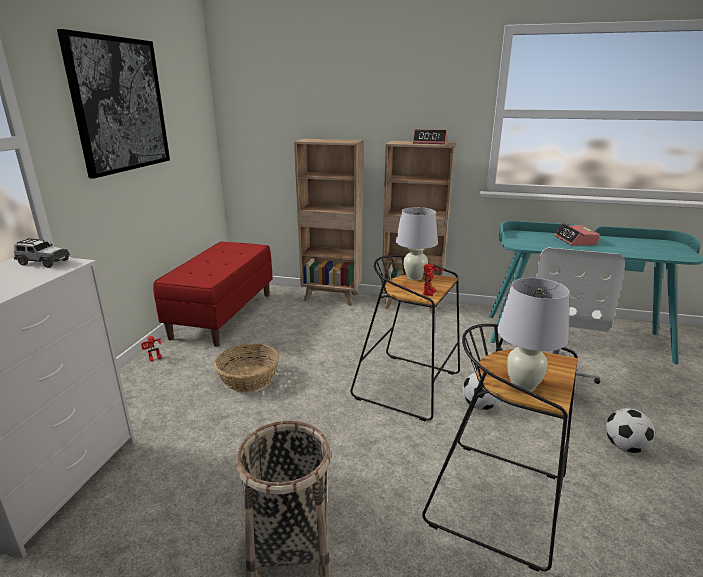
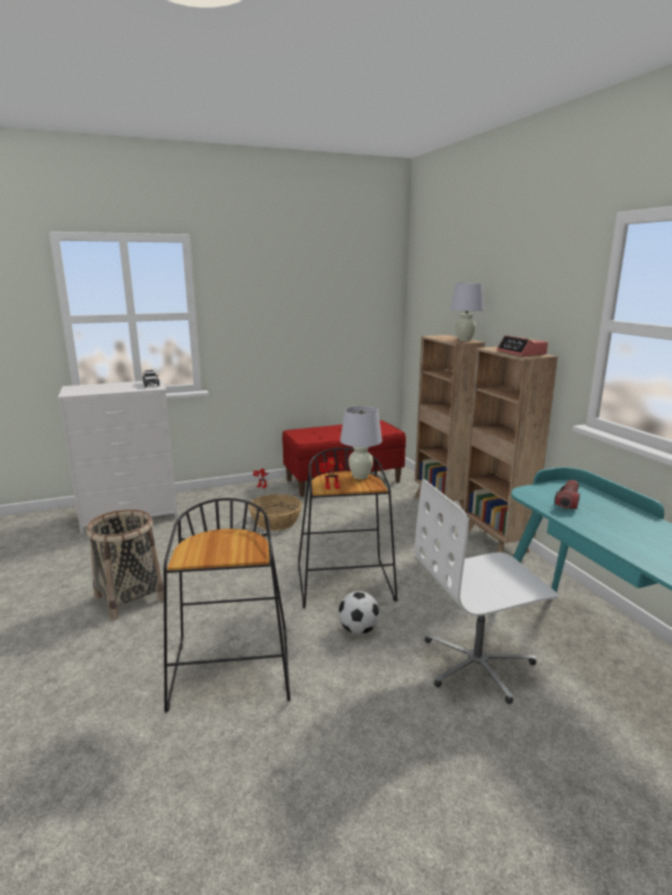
camera: 55 degrees right, 5 degrees down
picture [57,29,170,179] -> none
white table lamp [497,278,570,392] -> white table lamp moved to [450,283,484,341]
alarm clock [554,223,600,246] -> none
football [606,408,655,453] -> none
none -> flashlight [554,480,580,509]

